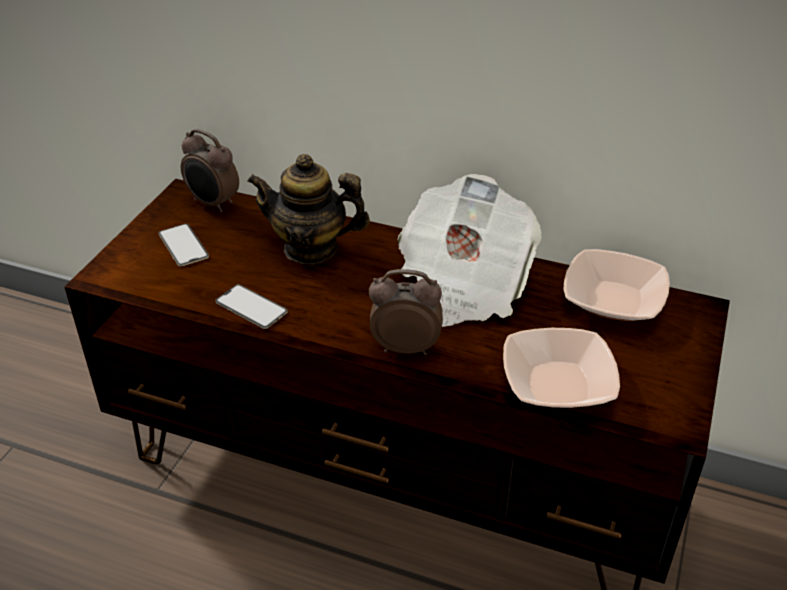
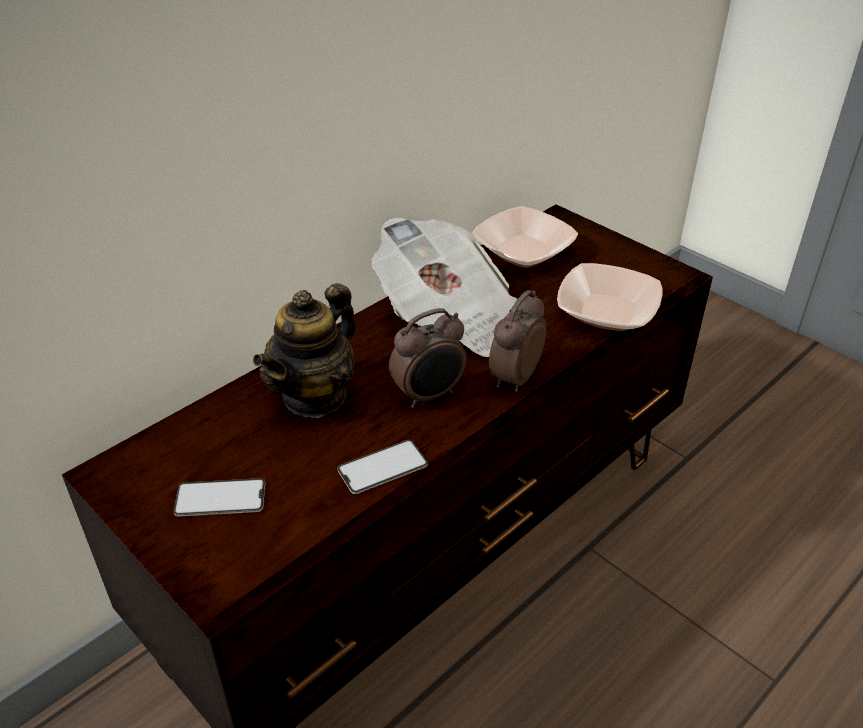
camera: 65 degrees left, 0 degrees up
alarm clock [181,129,239,212] -> alarm clock moved to [389,308,466,408]

